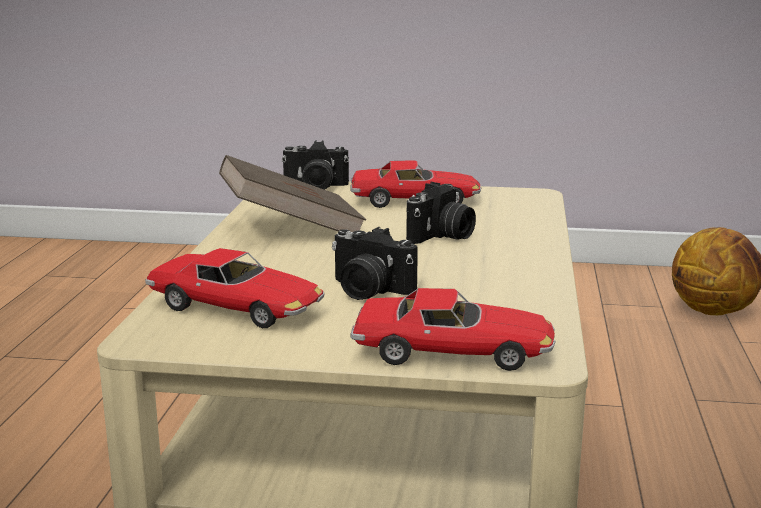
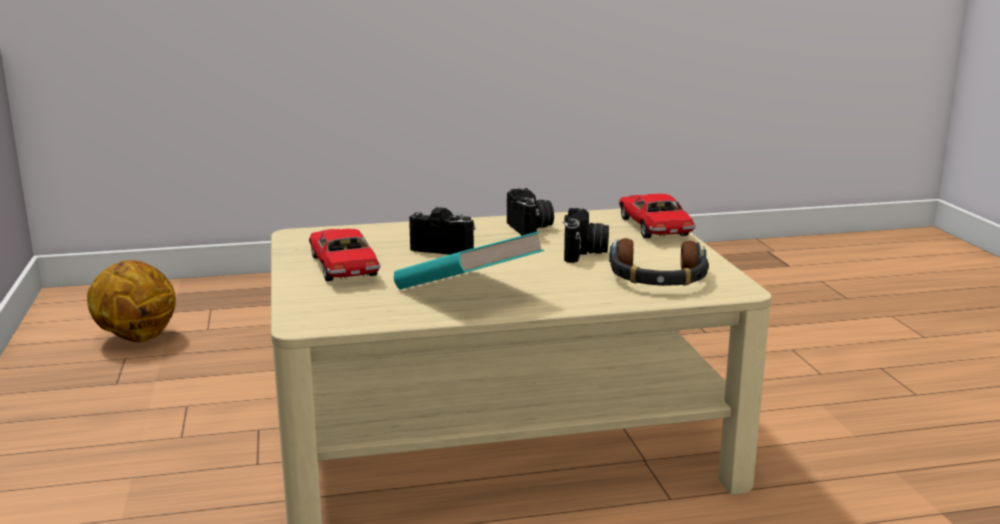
camera: 110 degrees left, 0 degrees up
toy car [145,248,325,328] -> headphones [609,238,709,286]
brown book [219,155,366,232] -> turquoise book [394,231,544,290]
camera [282,141,349,190] -> camera moved to [507,188,554,236]

